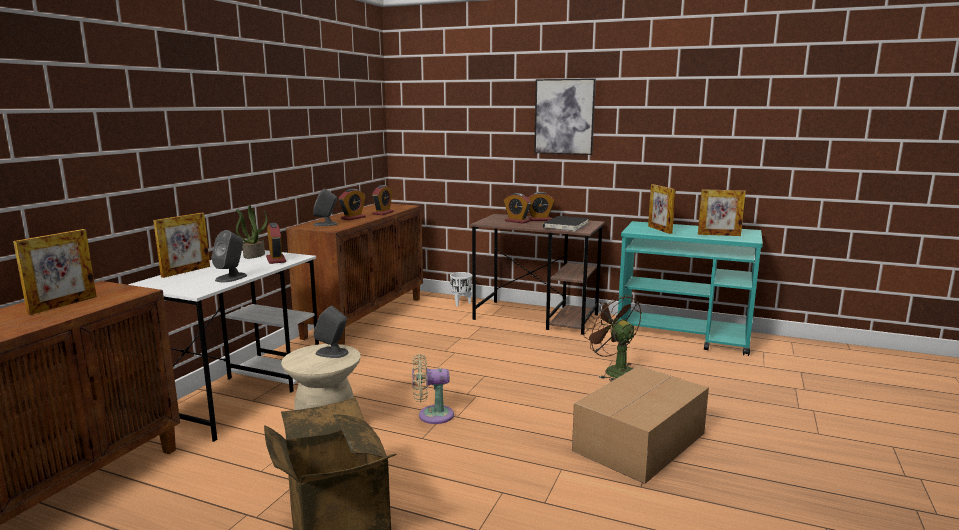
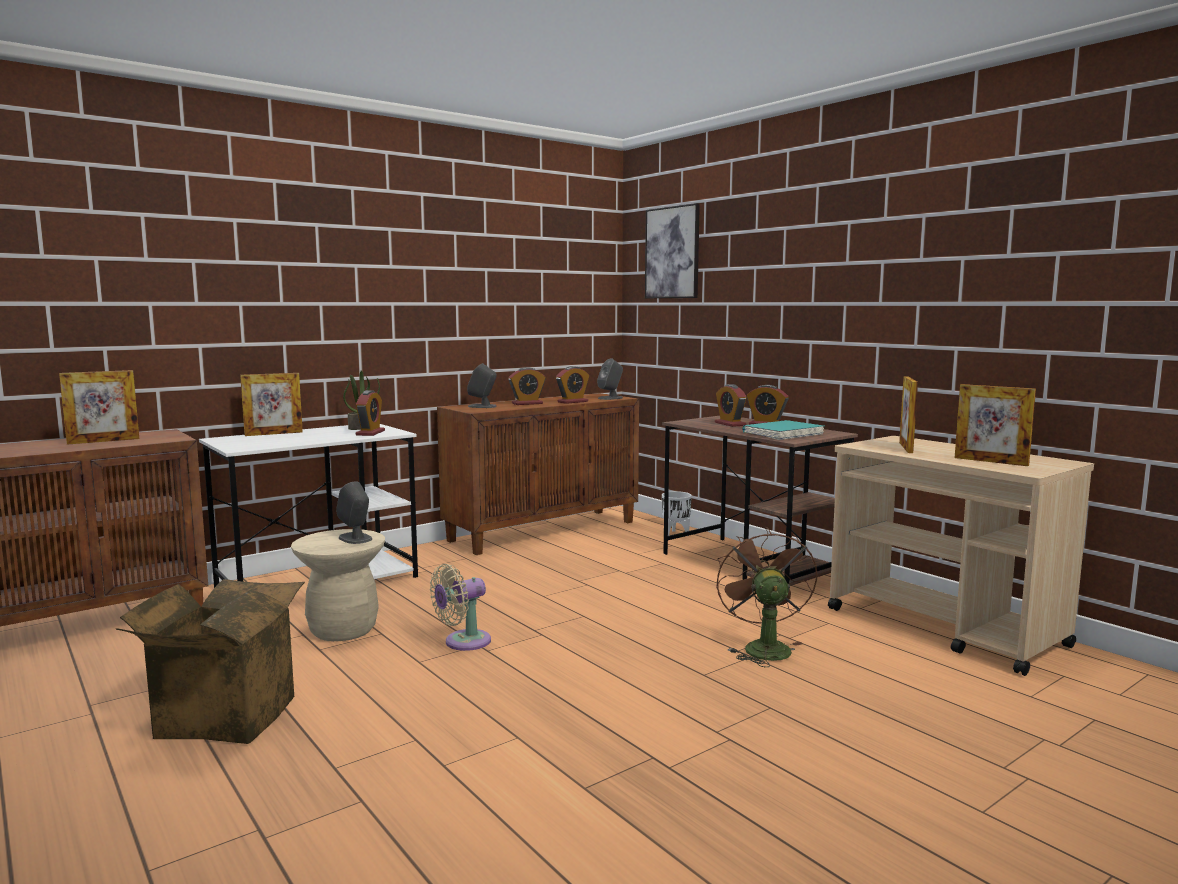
camera: 30 degrees right, 5 degrees down
grey speaker [211,230,247,282] -> grey speaker moved to [597,358,623,400]
beige fan [412,354,454,424] -> beige fan turned 60 degrees counterclockwise [430,564,491,651]
picture [534,78,596,155] -> picture moved to [645,203,700,298]
black book [543,216,589,232] -> turquoise book [742,420,824,440]
cardboard box [572,366,709,484] -> none
turquoise cart [617,221,763,356] -> beige cart [828,436,1094,676]

